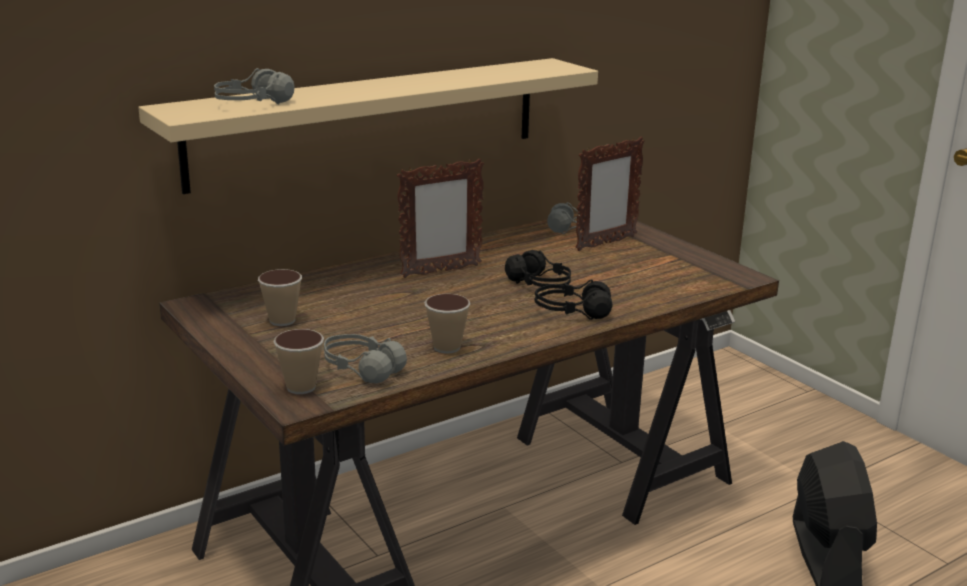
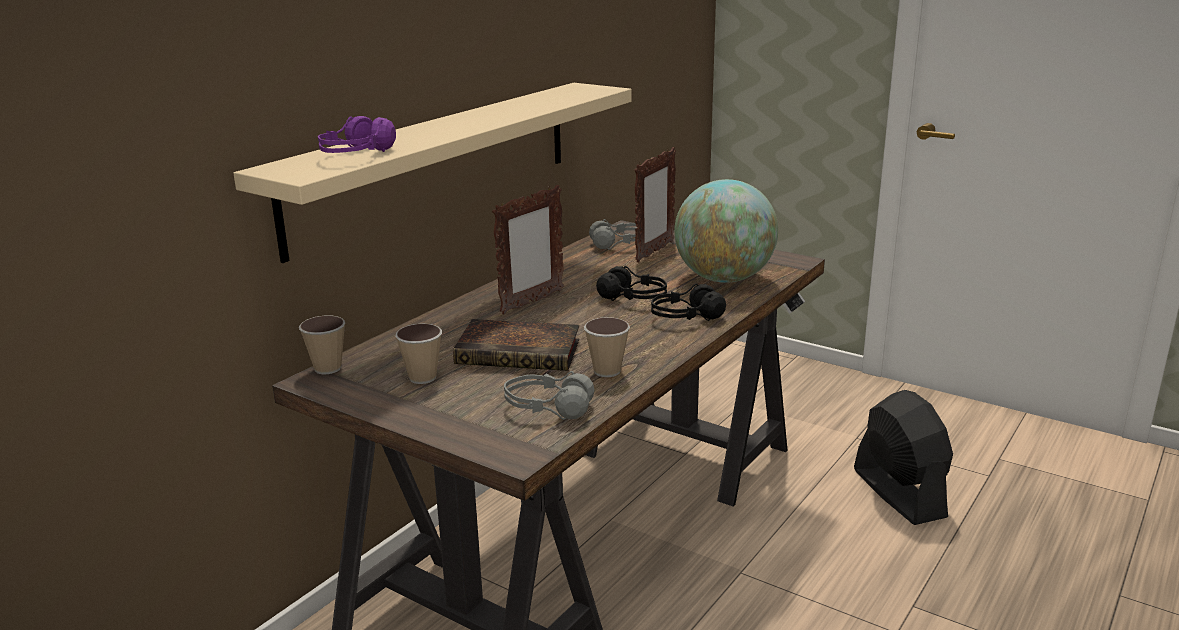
camera: 20 degrees left, 0 degrees up
grey headphones [214,68,295,104] -> purple headphones [318,116,396,153]
cup [273,329,324,394] -> cup moved to [299,316,345,374]
none -> book [453,319,579,371]
none -> globe [674,179,778,283]

